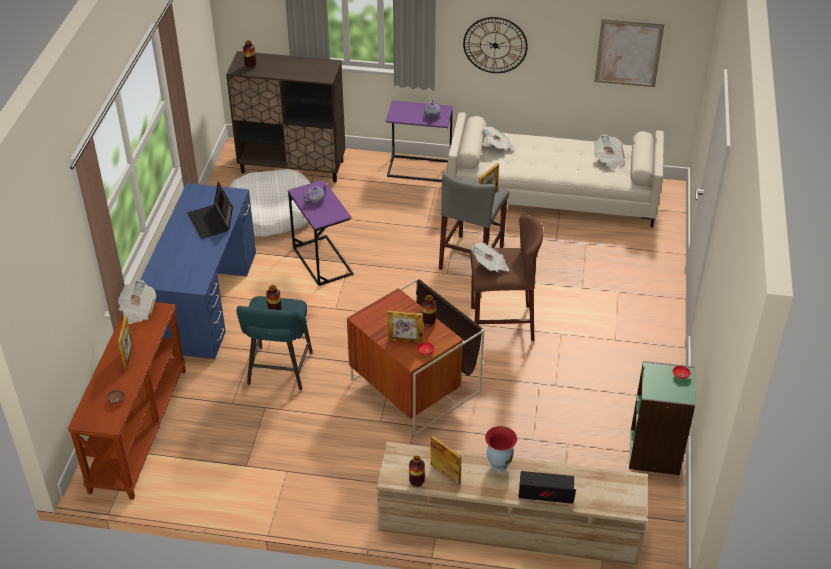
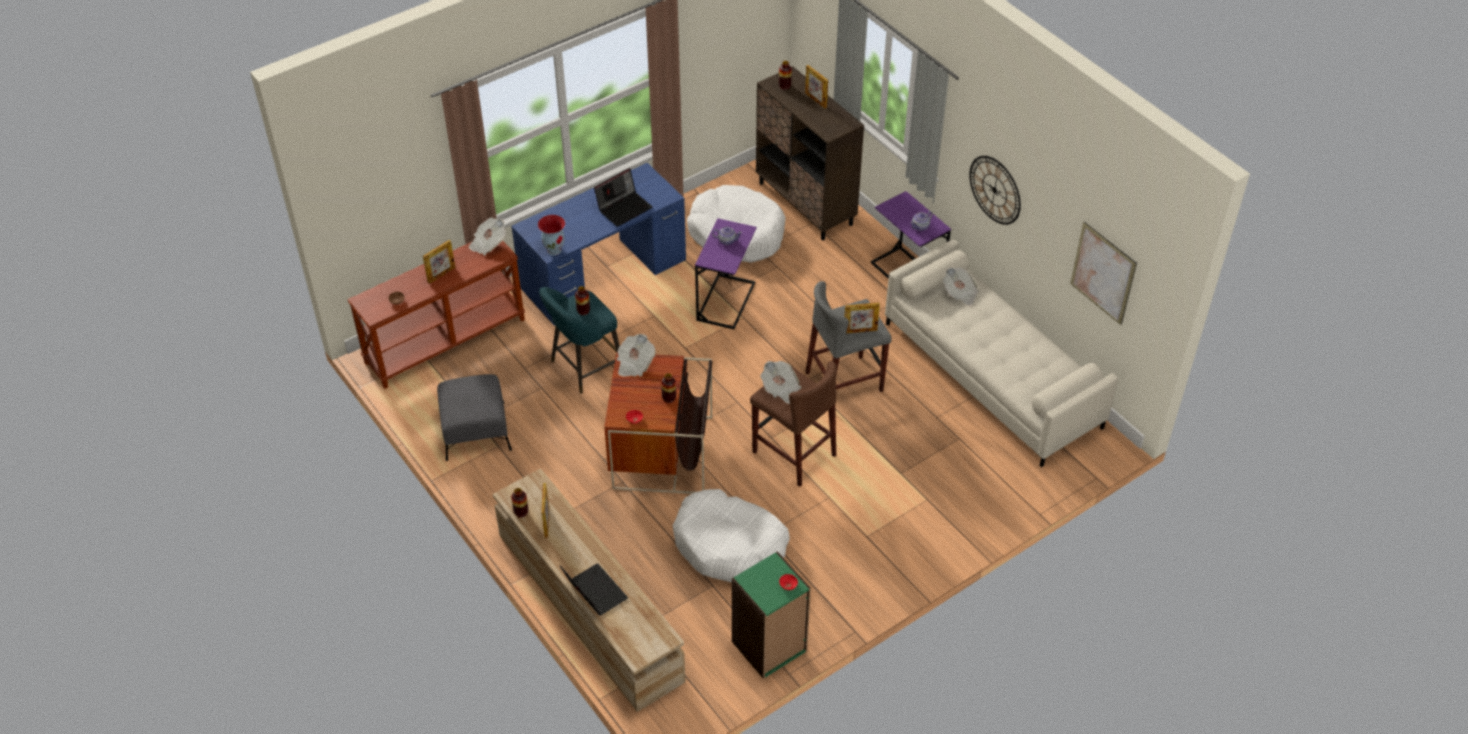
camera: 45 degrees right, 5 degrees up
laptop [188,182,233,239] -> laptop turned 150 degrees counterclockwise [594,168,652,227]
picture frame [387,310,423,343] -> picture frame moved to [805,65,828,108]
vase [485,426,517,472] -> vase moved to [538,215,565,255]
newspaper [594,134,625,170] -> newspaper moved to [617,334,655,377]
none -> grey ottoman [437,374,512,461]
none -> white dog bed [673,489,790,582]

